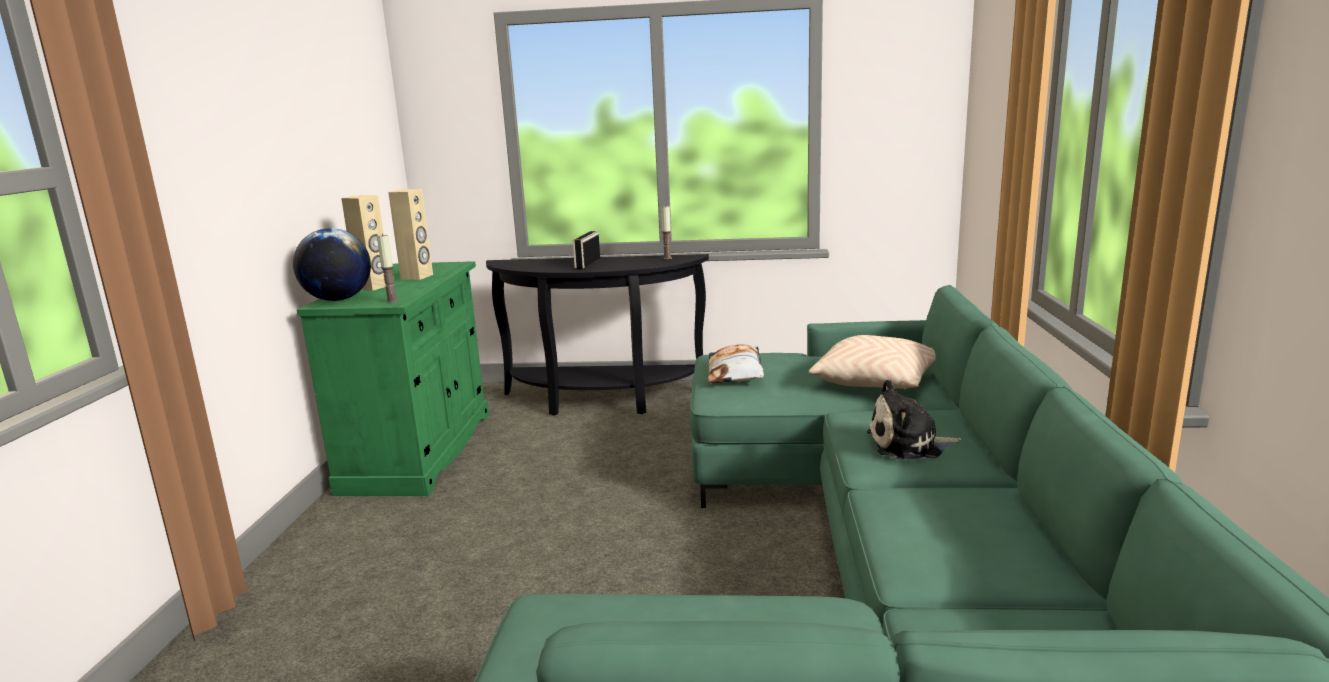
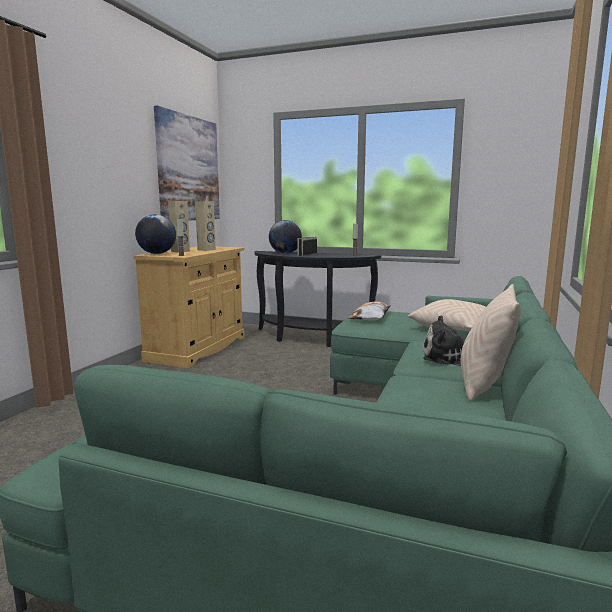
camera: 15 degrees right, 5 degrees down
green cabinet [297,261,489,496] -> beige cabinet [133,247,245,368]
none -> picture [154,105,220,221]
none -> globe [269,220,302,254]
none -> beige pillow [461,284,521,401]

